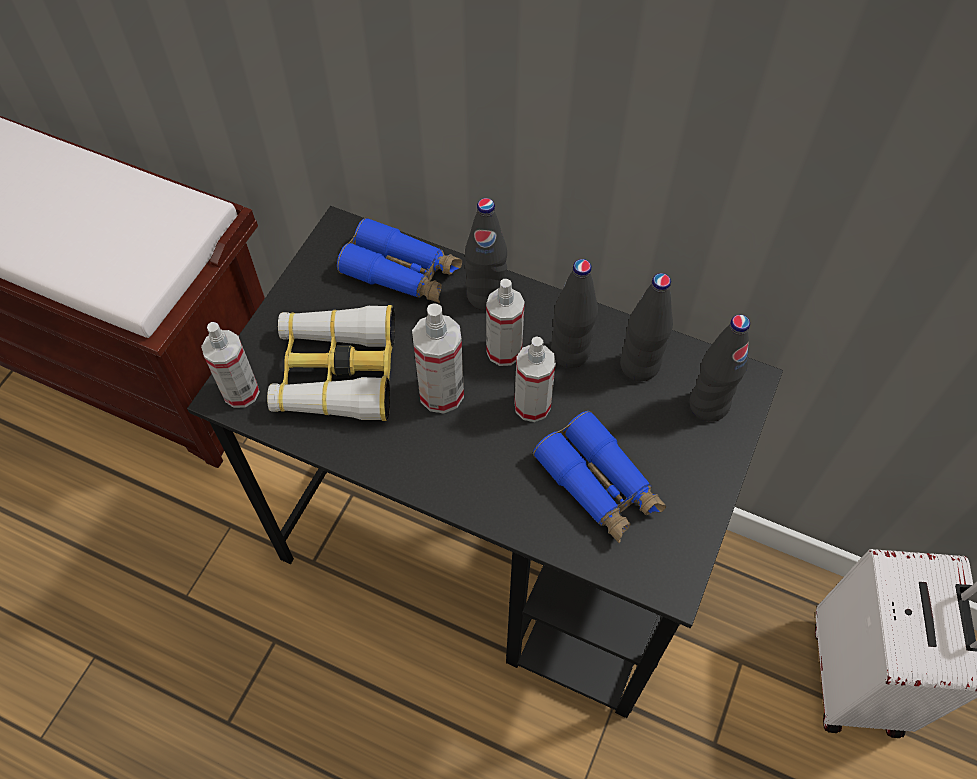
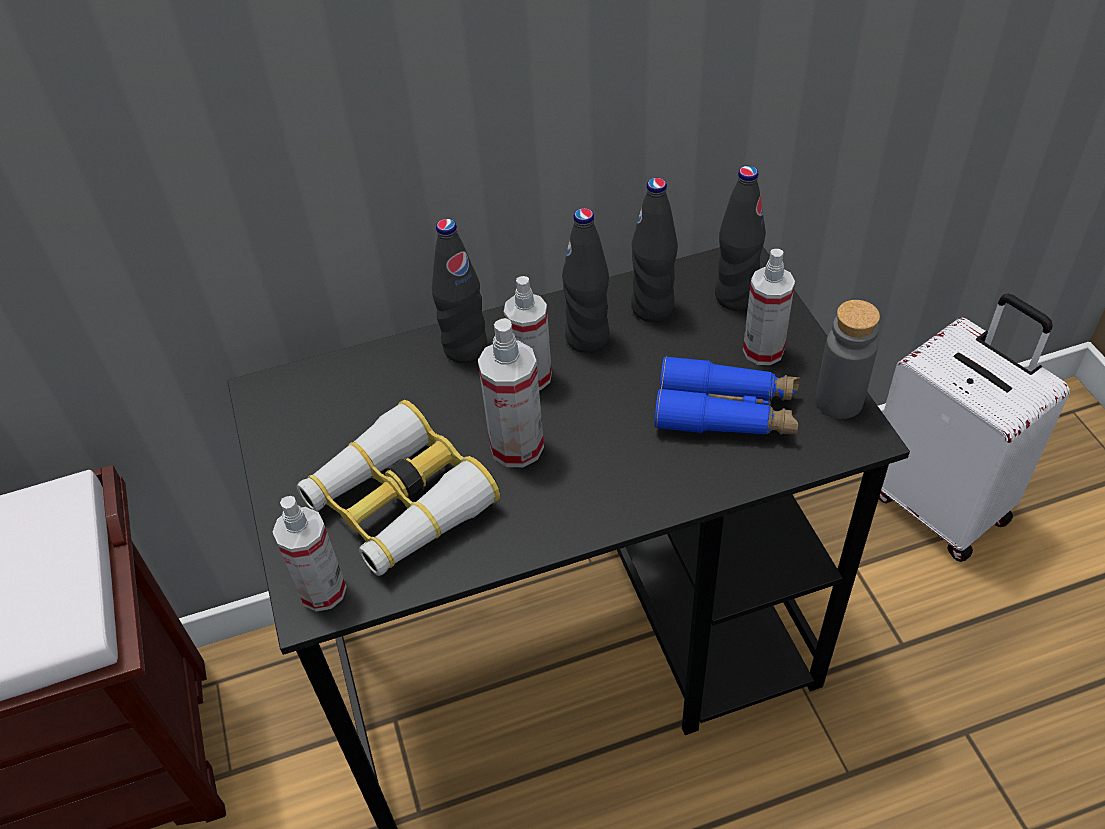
camera: 40 degrees left, 10 degrees down
blue binoculars [337,217,462,303] -> none
spray bottle [514,336,556,422] -> spray bottle moved to [743,249,795,365]
none -> grey bottle [815,300,880,419]

